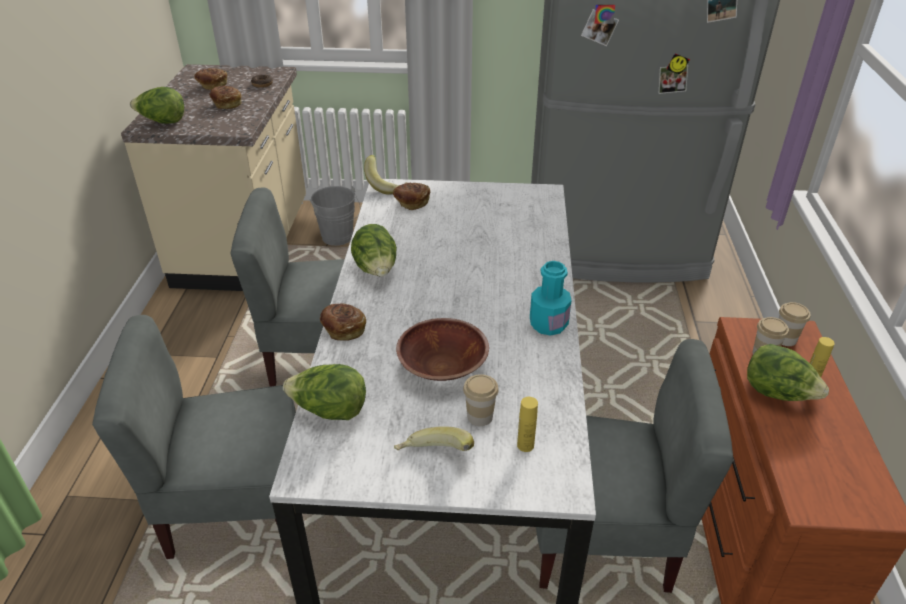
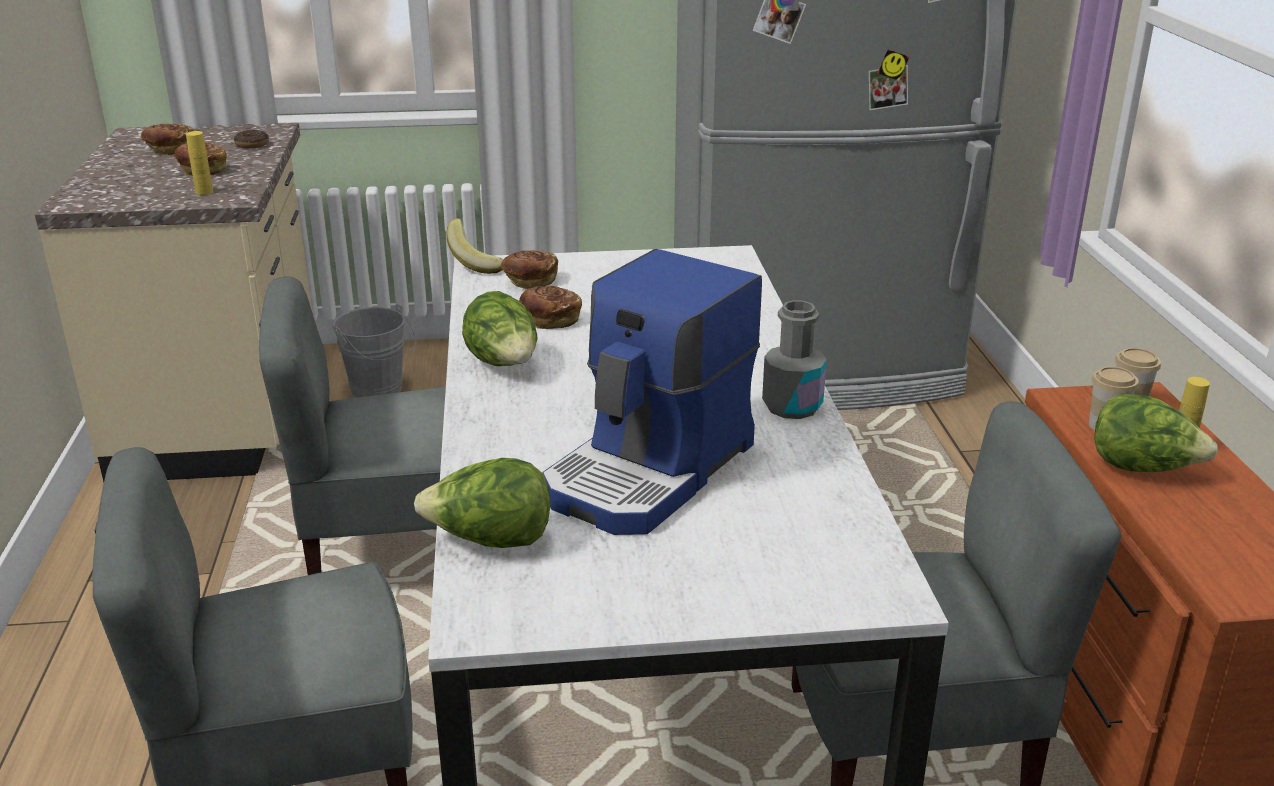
camera: 10 degrees left, 10 degrees down
lettuce [130,87,184,124] -> none
bread [320,304,366,341] -> bread moved to [519,286,582,329]
banana [394,426,474,451] -> none
brown bowl [396,318,489,381] -> coffee machine [542,249,762,535]
cup [463,374,499,426] -> none
yellow bottle [517,397,538,452] -> yellow bottle moved to [186,131,213,195]
turquoise bottle [530,261,572,336] -> grey bottle [762,300,827,419]

